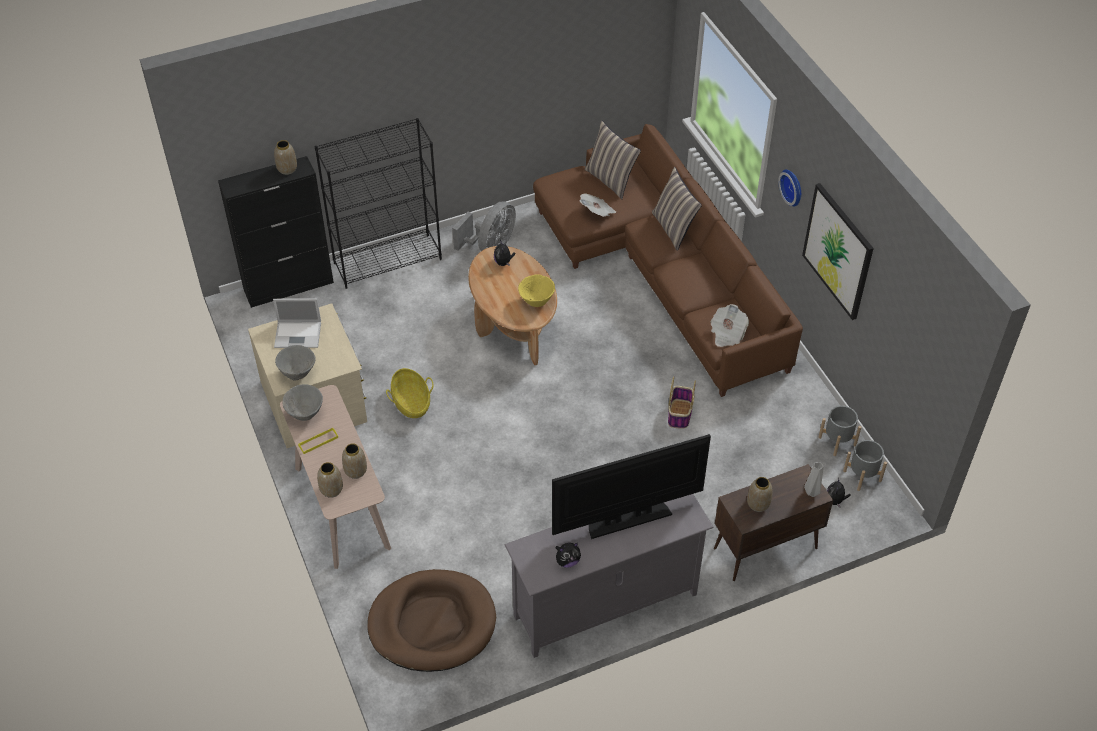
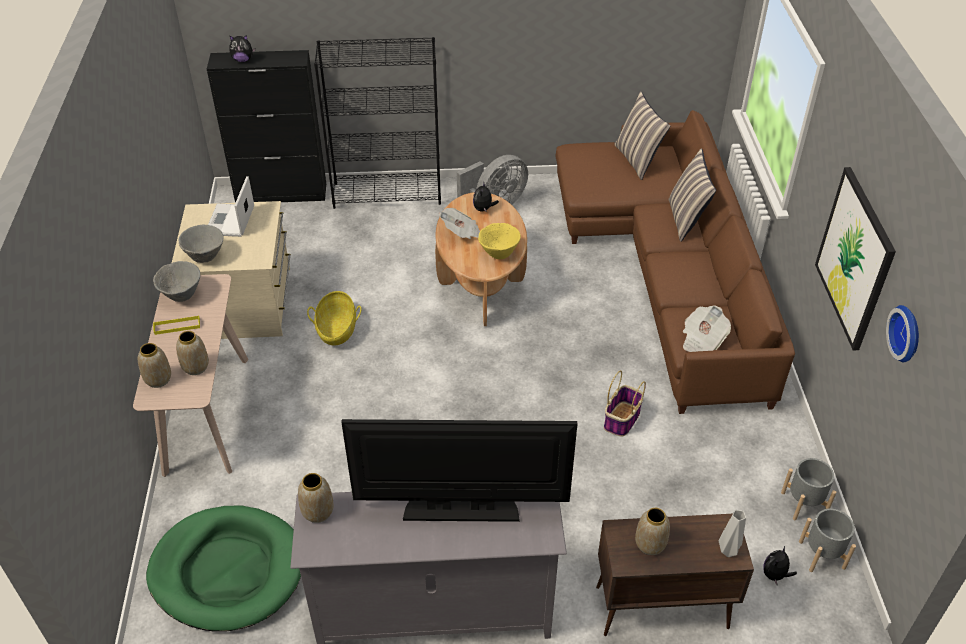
camera: 20 degrees right, 5 degrees down
laptop [273,298,321,348] -> laptop turned 75 degrees clockwise [208,176,254,237]
vase [274,140,297,175] -> vase moved to [298,473,334,523]
brown dog bed [367,569,496,672] -> green dog bed [146,505,301,632]
plush toy [555,543,581,568] -> plush toy moved to [229,35,255,62]
newspaper [579,193,616,217] -> newspaper moved to [439,208,480,239]
wall clock [778,170,801,207] -> wall clock moved to [886,305,919,362]

